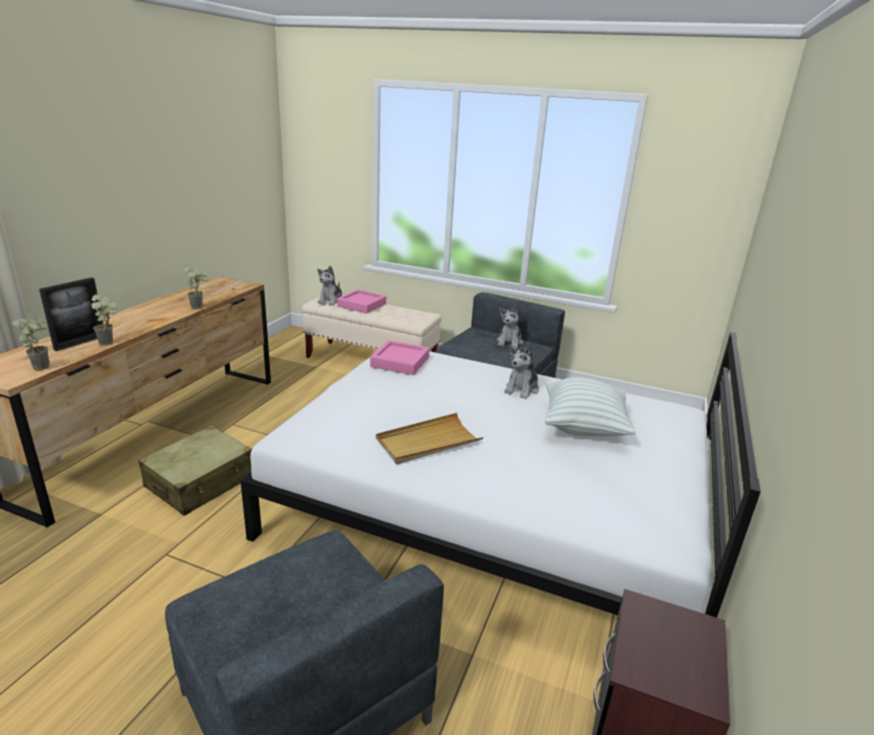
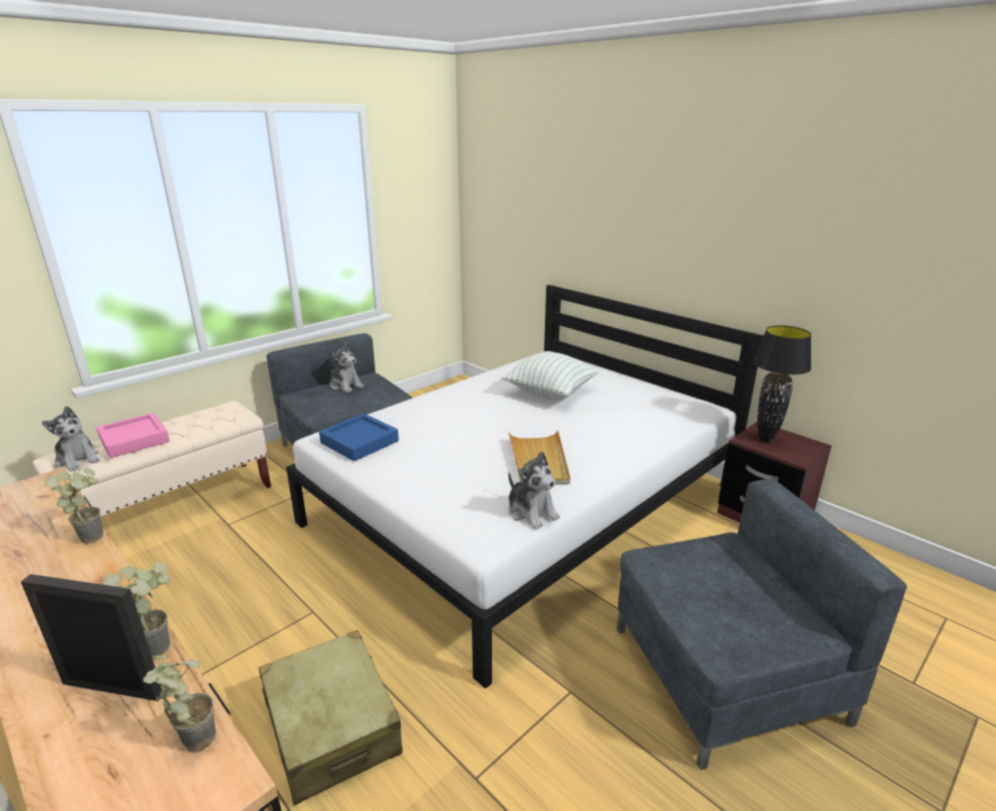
camera: 65 degrees left, 0 degrees up
picture frame [39,277,103,351] -> picture frame turned 45 degrees counterclockwise [21,574,162,701]
pink tray [370,340,430,375] -> blue tray [319,413,399,461]
plush toy [504,343,539,399] -> plush toy moved to [508,451,560,530]
none -> black table lamp [753,325,811,443]

